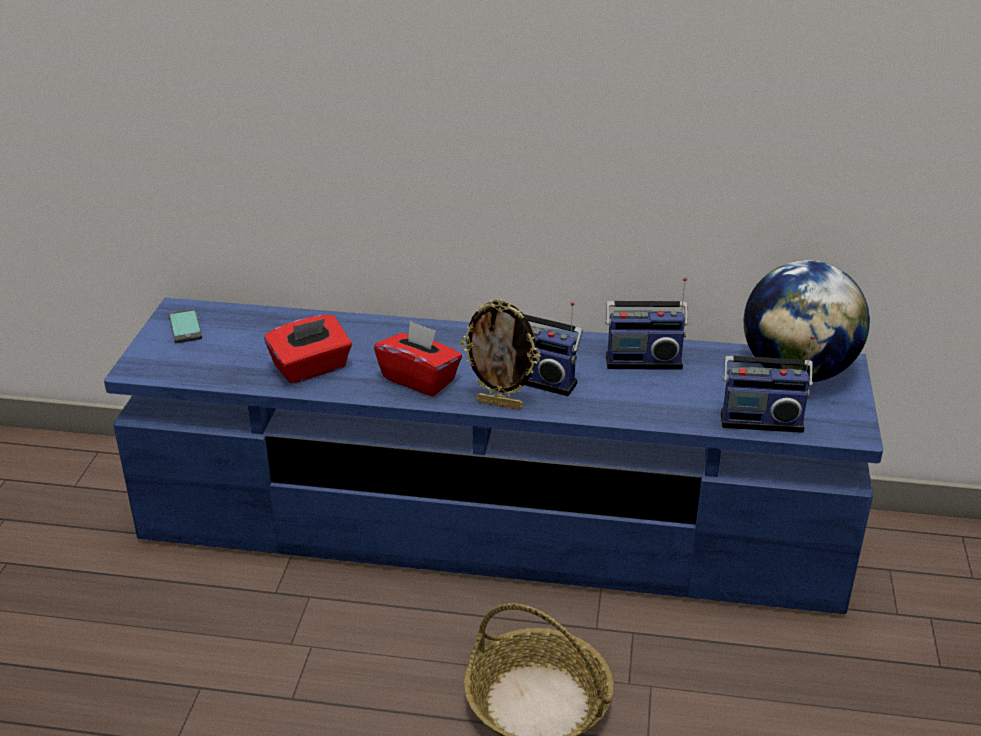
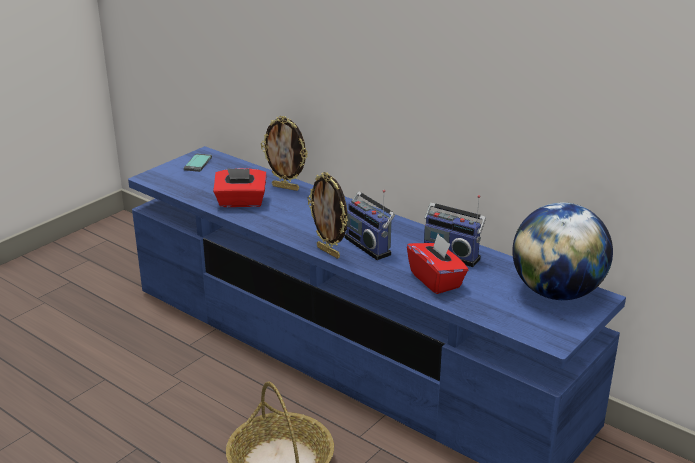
camera: 30 degrees right, 5 degrees down
red tissue box [374,320,462,396] -> red tissue box moved to [407,234,468,294]
radio [721,335,815,433] -> none
none -> picture frame [261,116,308,191]

